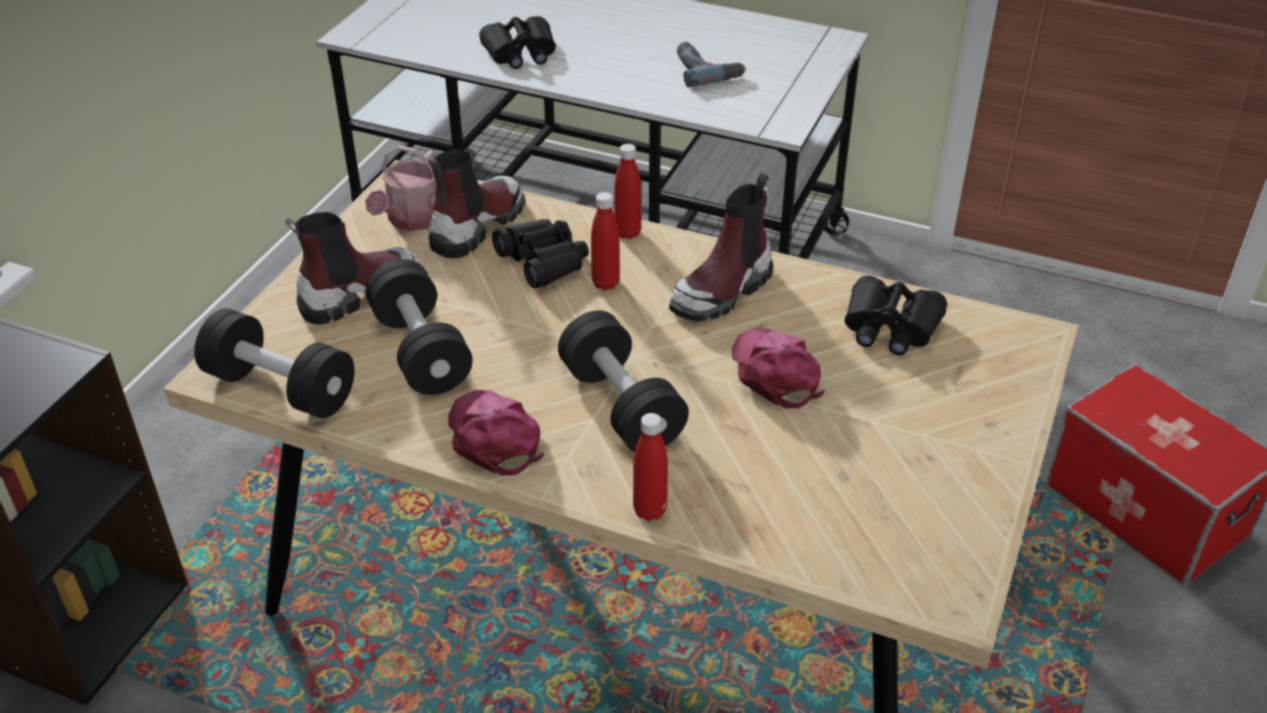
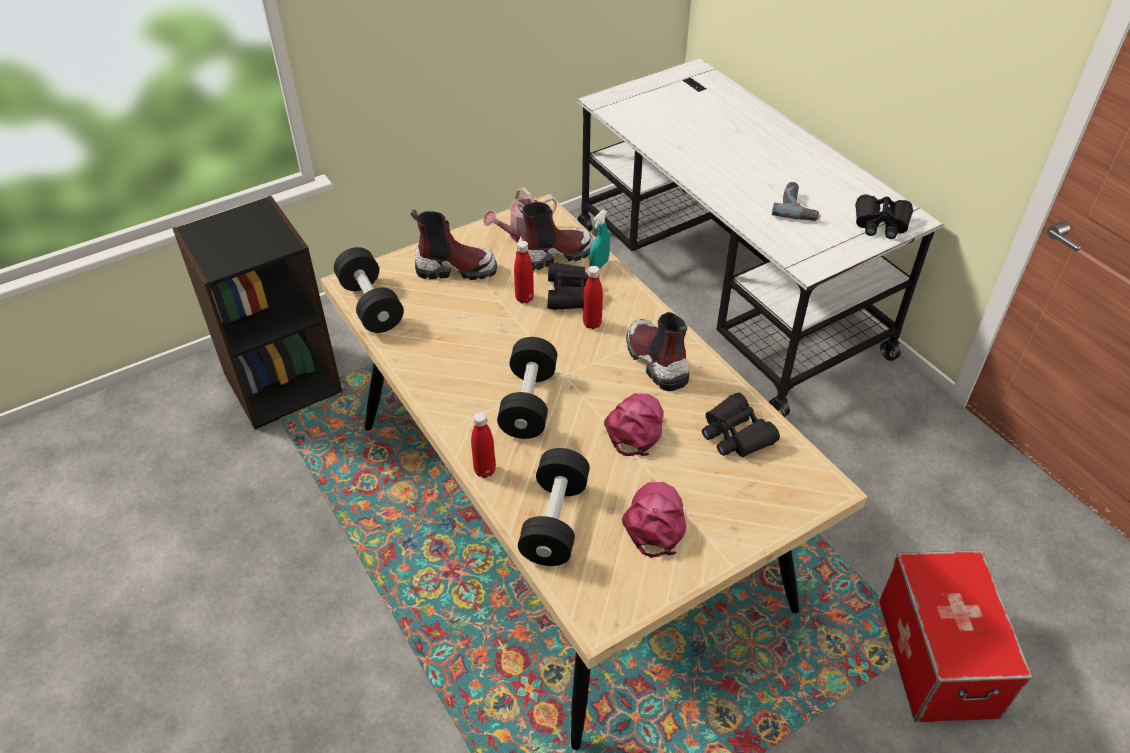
camera: 35 degrees right, 5 degrees up
black dumbbell [366,259,473,395] -> black dumbbell moved to [518,448,590,566]
pink cap [448,390,545,476] -> pink cap moved to [622,482,686,558]
black binoculars [479,16,556,69] -> black binoculars moved to [855,195,913,239]
red bottle [614,144,641,239] -> red bottle moved to [514,241,534,303]
boot [669,172,773,322] -> boot turned 75 degrees clockwise [626,312,689,391]
none -> turquoise spray bottle [589,210,610,269]

